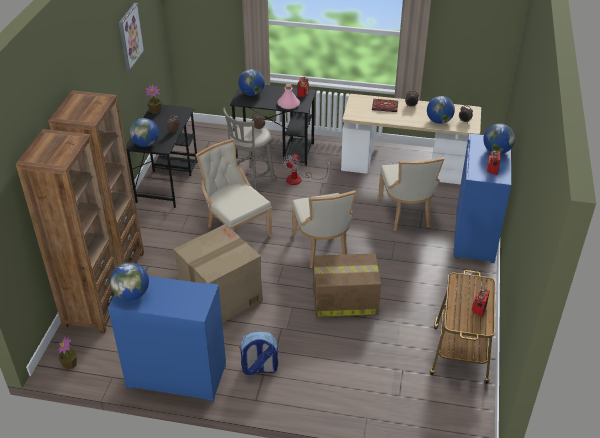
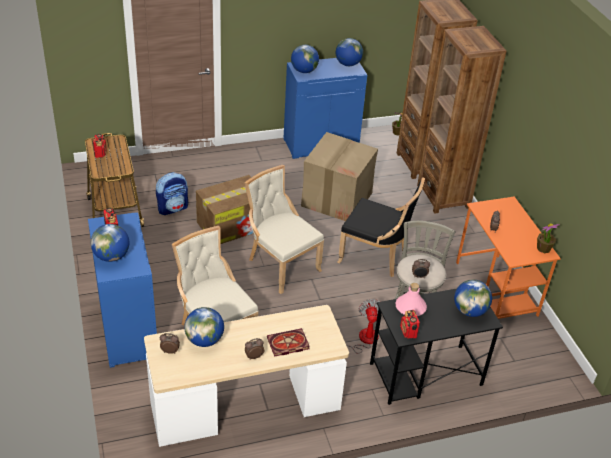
camera: 150 degrees right, 0 degrees up
picture [119,3,144,71] -> none
black desk [126,104,198,208] -> orange desk [456,197,561,319]
globe [130,118,159,147] -> globe moved to [291,45,319,73]
beige chair [196,139,273,238] -> black chair [337,177,425,277]
backpack [239,331,278,375] -> backpack moved to [156,172,188,215]

